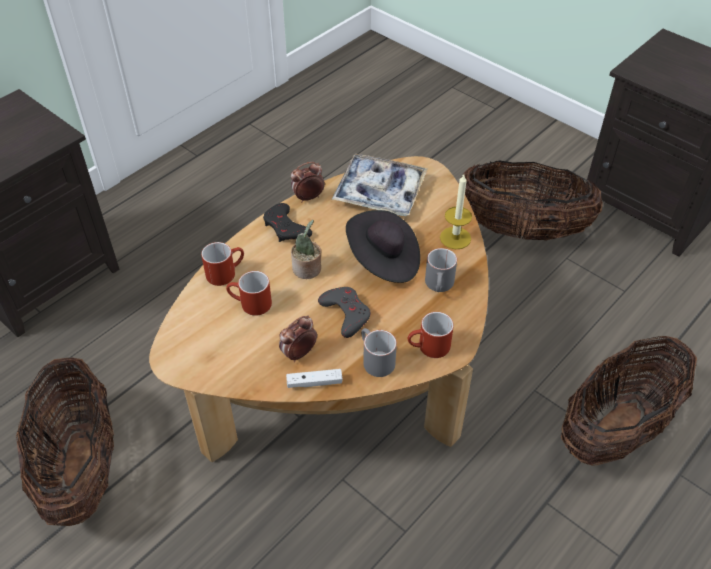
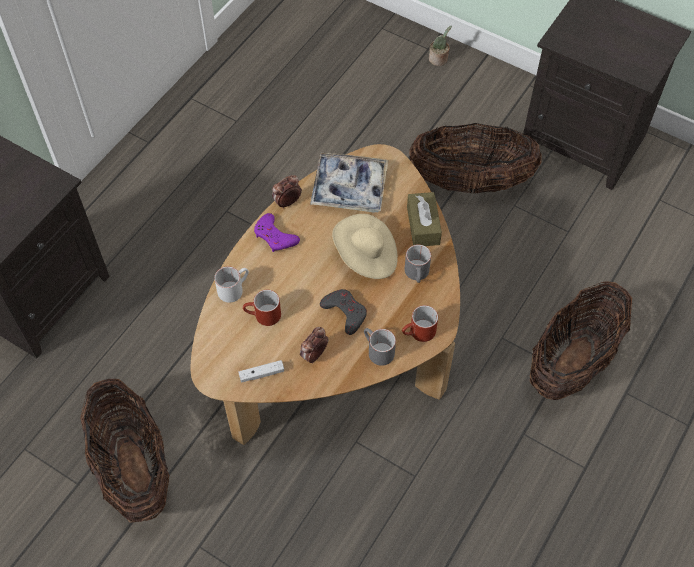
camera: 10 degrees left, 10 degrees up
red mug [201,242,244,286] -> white mug [214,266,249,303]
black game controller [263,203,312,242] -> purple game controller [254,213,300,252]
white game controller [286,369,342,388] -> white game controller moved to [238,360,284,383]
potted plant [291,220,321,279] -> potted plant moved to [429,25,452,66]
black hat [346,210,420,283] -> beige hat [332,214,398,279]
candle [440,174,472,249] -> brown tissue box [407,192,442,246]

